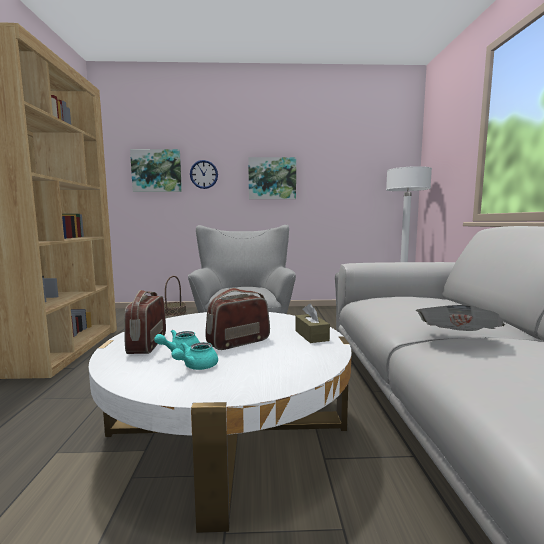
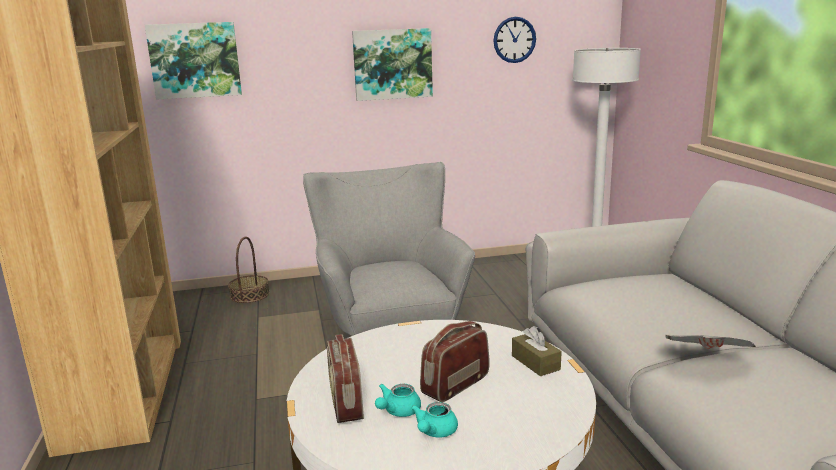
camera: 10 degrees left, 10 degrees up
wall clock [190,160,218,189] -> wall clock moved to [493,17,536,63]

